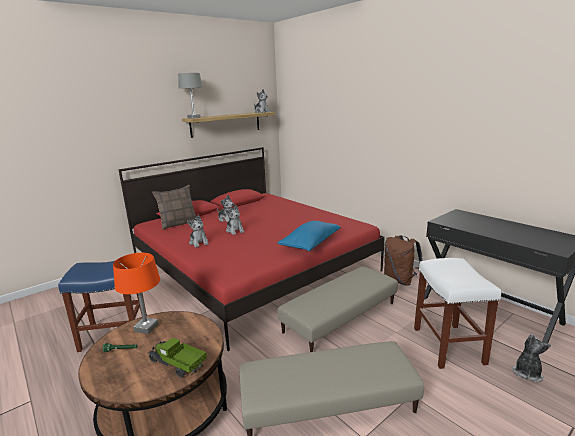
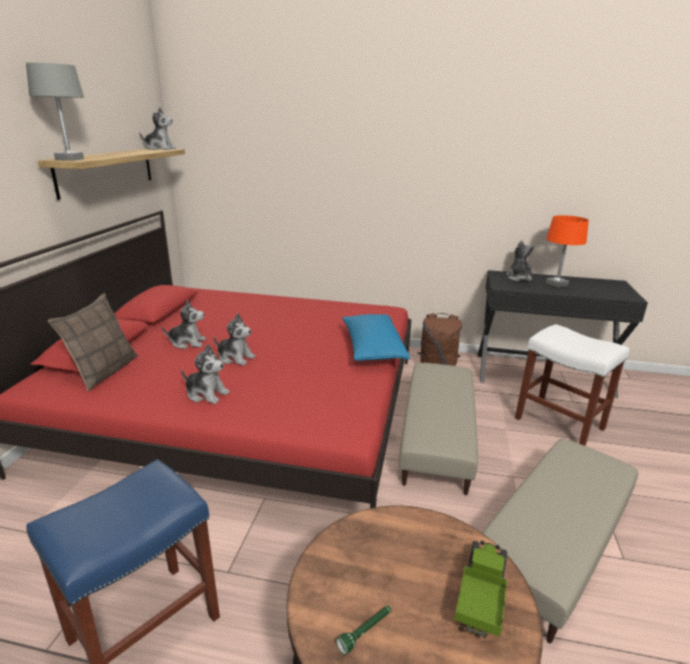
camera: 40 degrees left, 5 degrees up
orange table lamp [113,253,160,334] -> orange table lamp moved to [546,215,589,287]
toy truck [148,338,207,378] -> toy truck turned 120 degrees clockwise [454,540,507,638]
plush toy [512,334,551,382] -> plush toy moved to [506,240,535,281]

